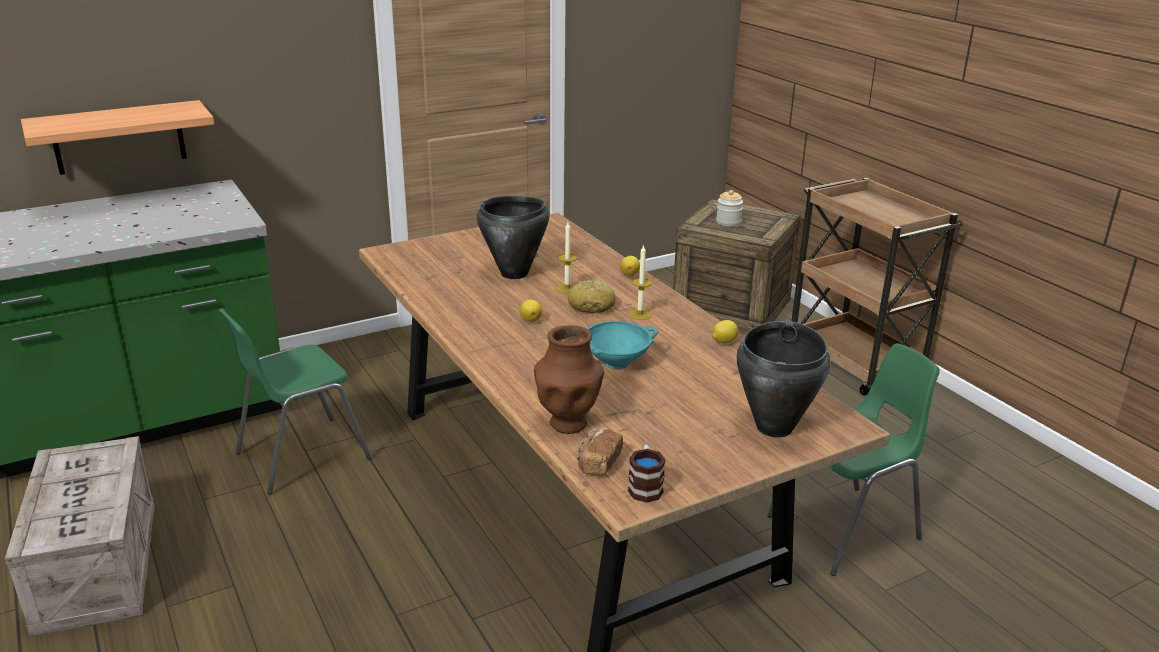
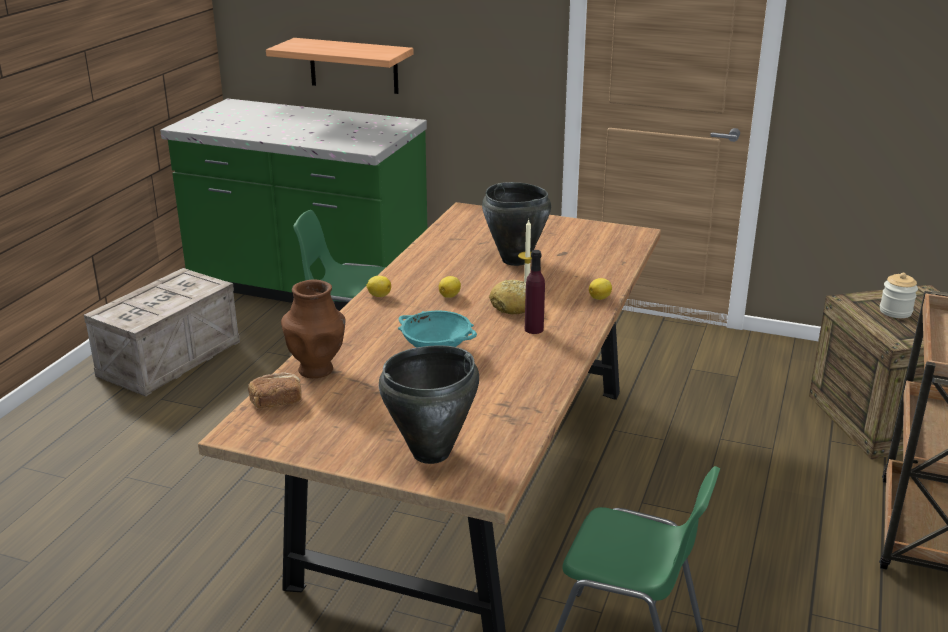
camera: 50 degrees right, 0 degrees up
candle [628,244,652,320] -> purple bottle [525,250,545,334]
mug [628,445,666,503] -> none
lemon [712,320,738,344] -> lemon moved to [366,276,391,297]

